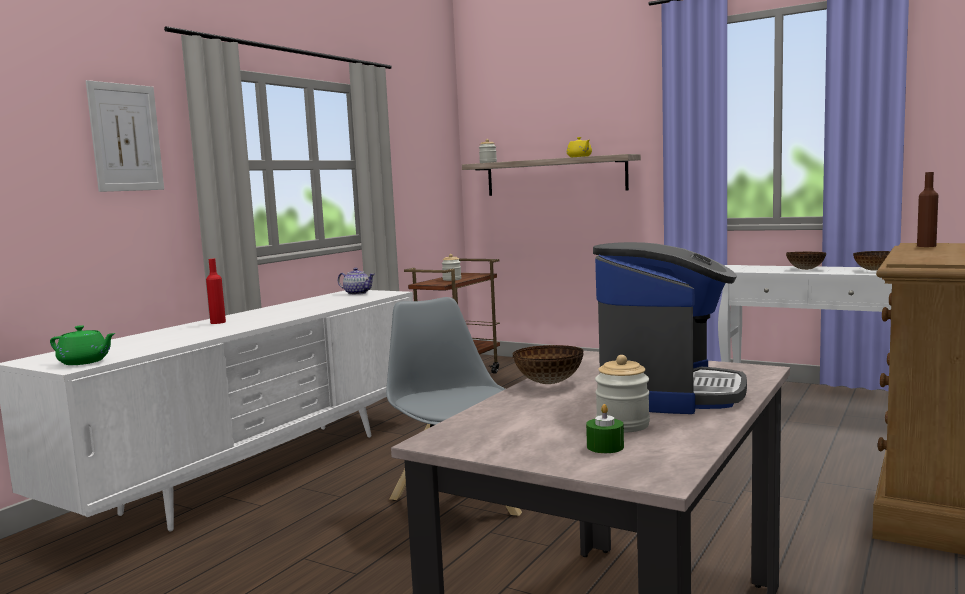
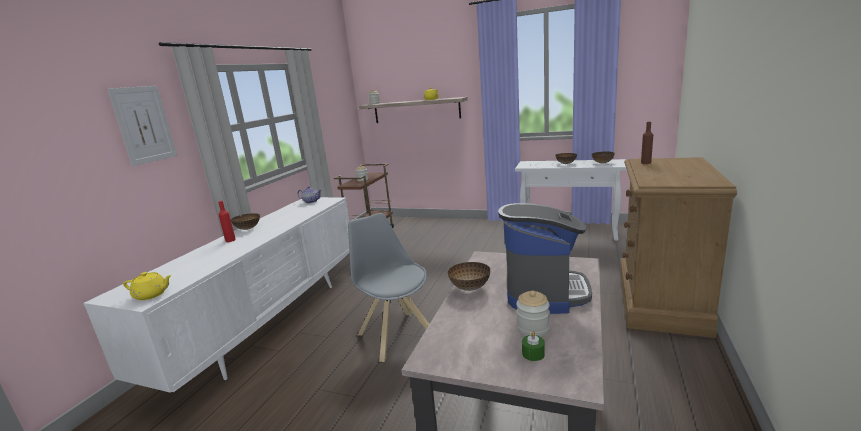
camera: 10 degrees left, 10 degrees up
green teapot [50,326,116,365] -> yellow teapot [123,272,172,300]
none -> bowl [231,213,260,230]

